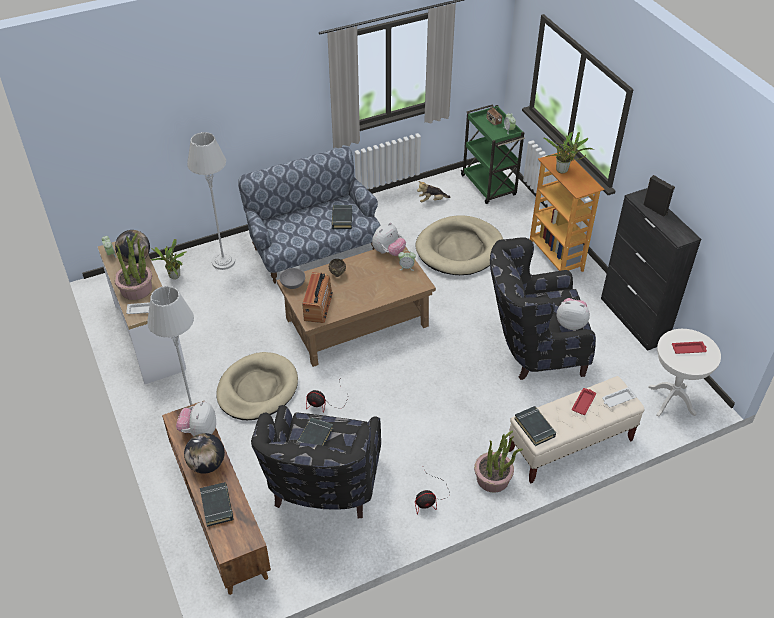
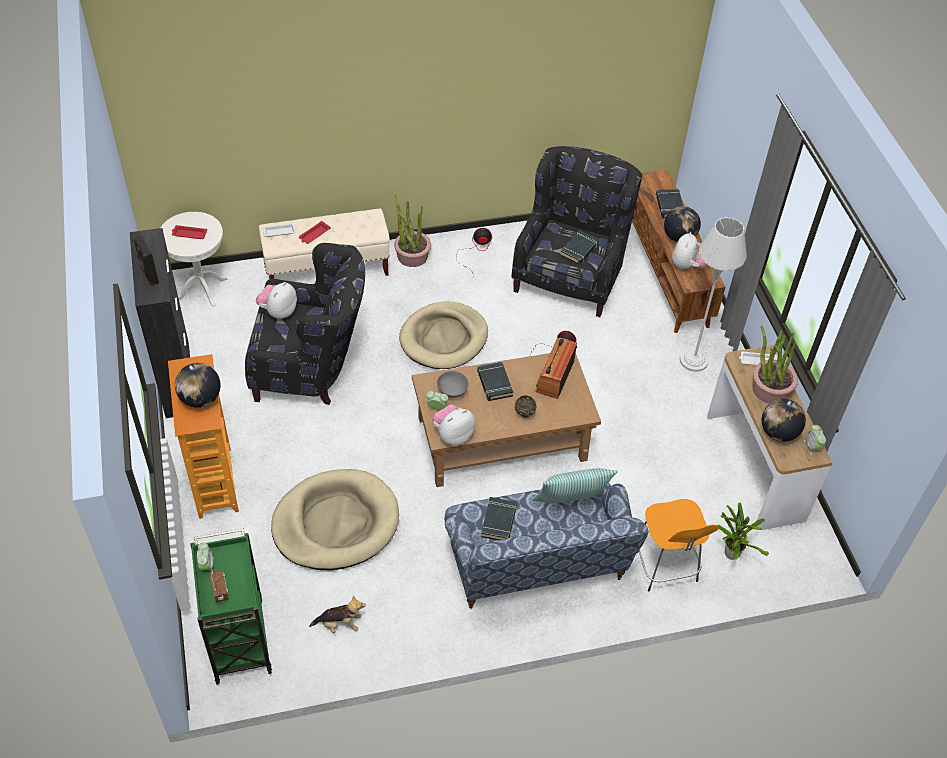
camera: 170 degrees left, 5 degrees up
grey floor lamp [187,132,235,270] -> orange stool [639,499,719,591]
beige dog bed [216,352,298,420] -> beige dog bed moved to [399,301,488,369]
grey bowl [279,268,305,289] -> grey bowl moved to [437,371,469,398]
black book [514,406,556,446] -> black book moved to [477,362,513,401]
potted plant [544,132,594,173] -> globe [175,363,220,408]
plush toy [557,298,590,330] -> plush toy turned 90 degrees clockwise [256,282,297,319]
none -> pillow [533,468,618,503]

